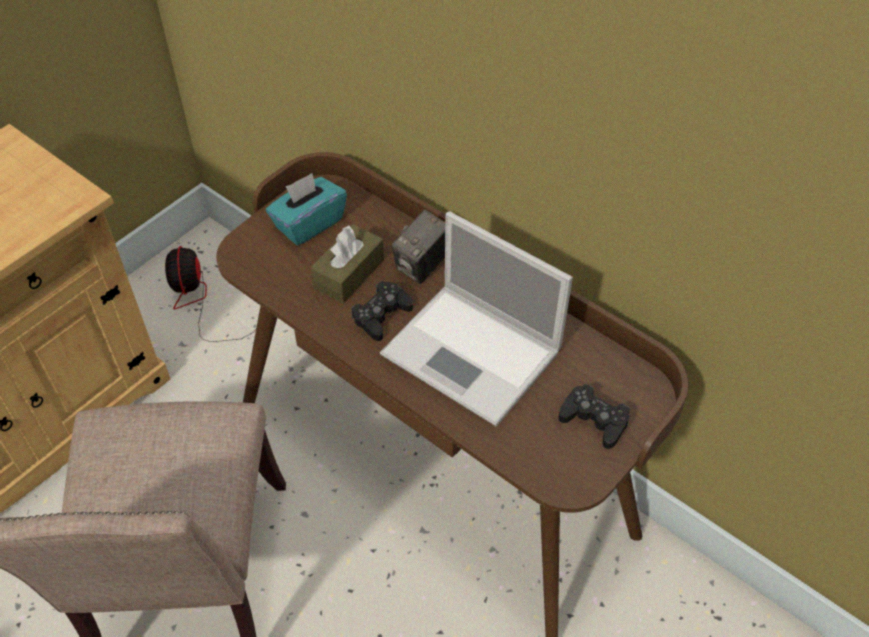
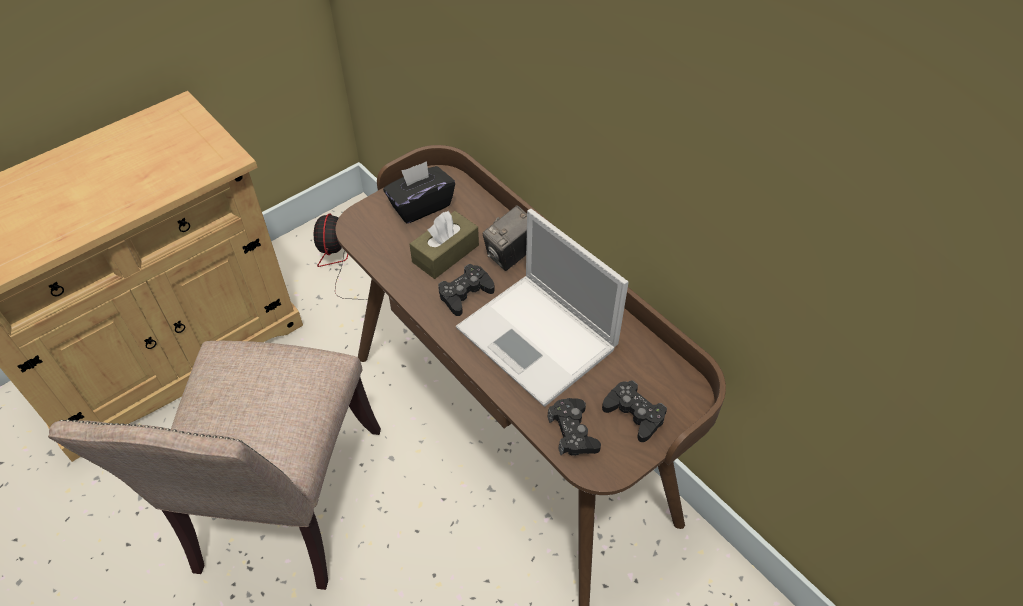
camera: 10 degrees right, 0 degrees up
turquoise tissue box [266,173,347,245] -> black tissue box [383,161,455,224]
none -> black game controller [548,398,601,456]

